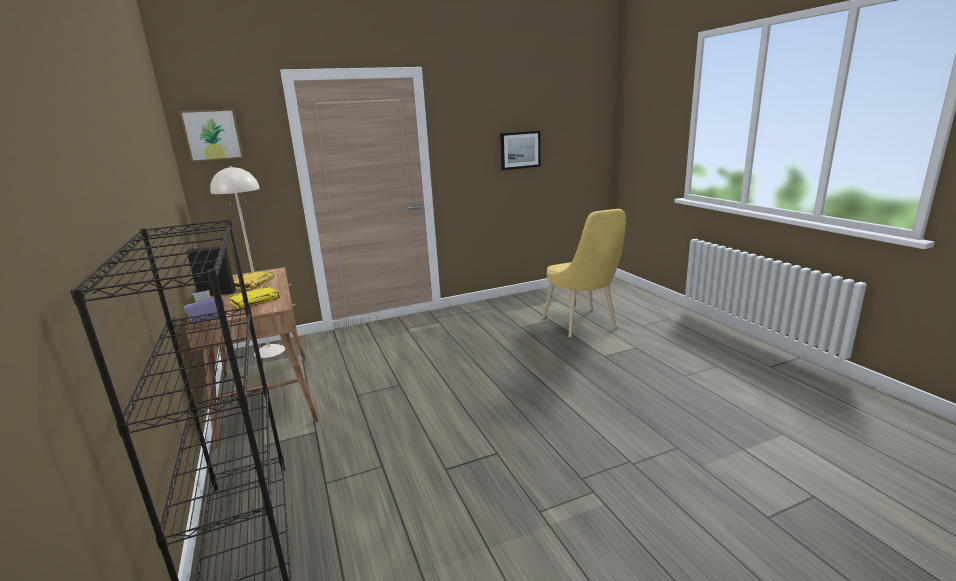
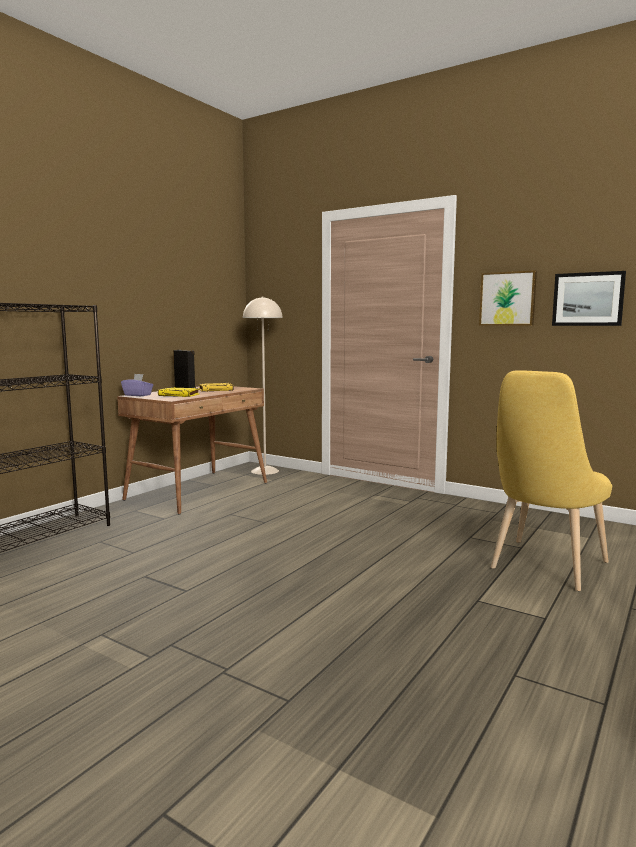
camera: 55 degrees right, 10 degrees down
picture [179,109,244,162] -> picture moved to [479,270,537,326]

